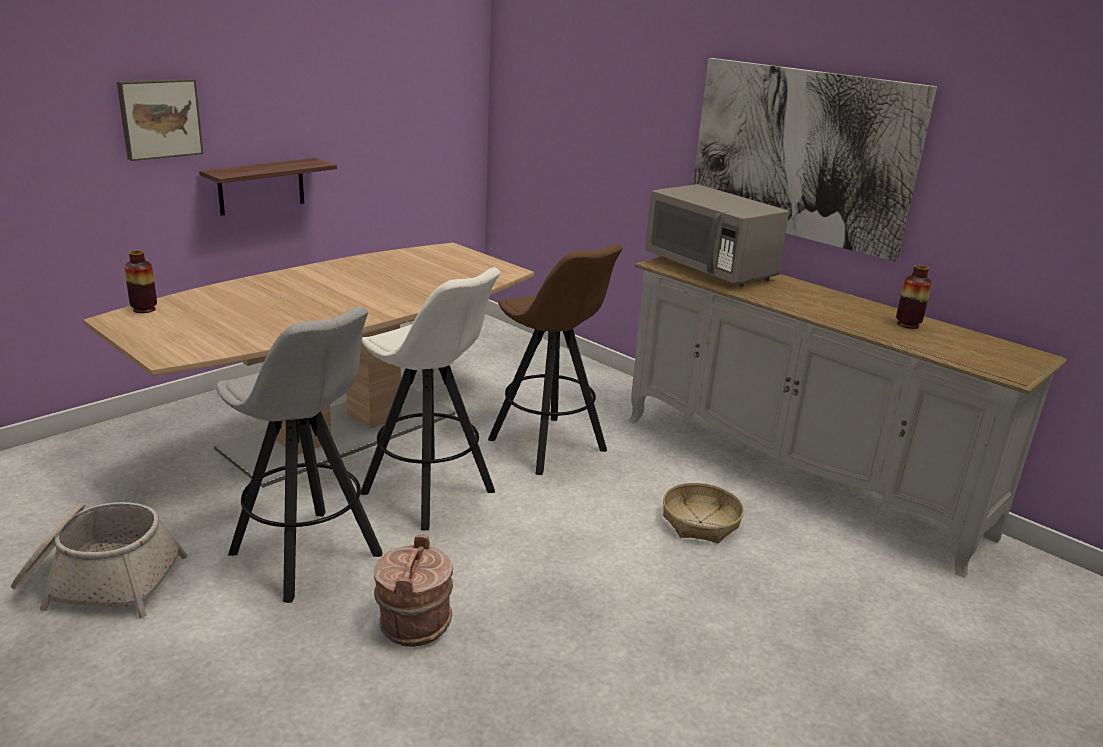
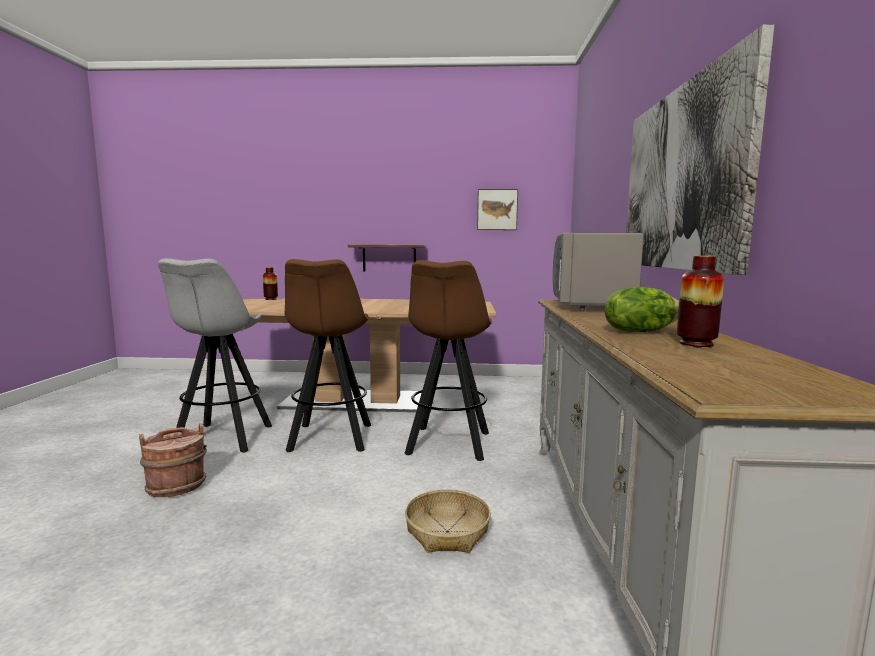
camera: 50 degrees right, 15 degrees down
basket [11,502,188,618] -> none
picture [117,79,203,161] -> picture moved to [477,189,518,230]
white stool [360,267,501,531] -> brown stool [285,259,371,452]
none -> lettuce [605,287,679,332]

